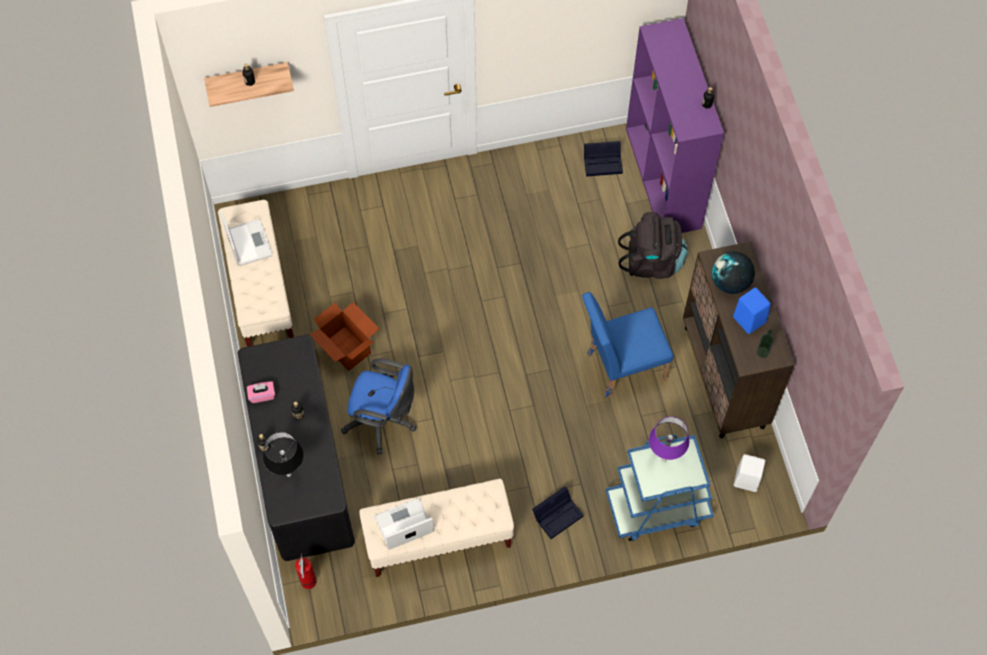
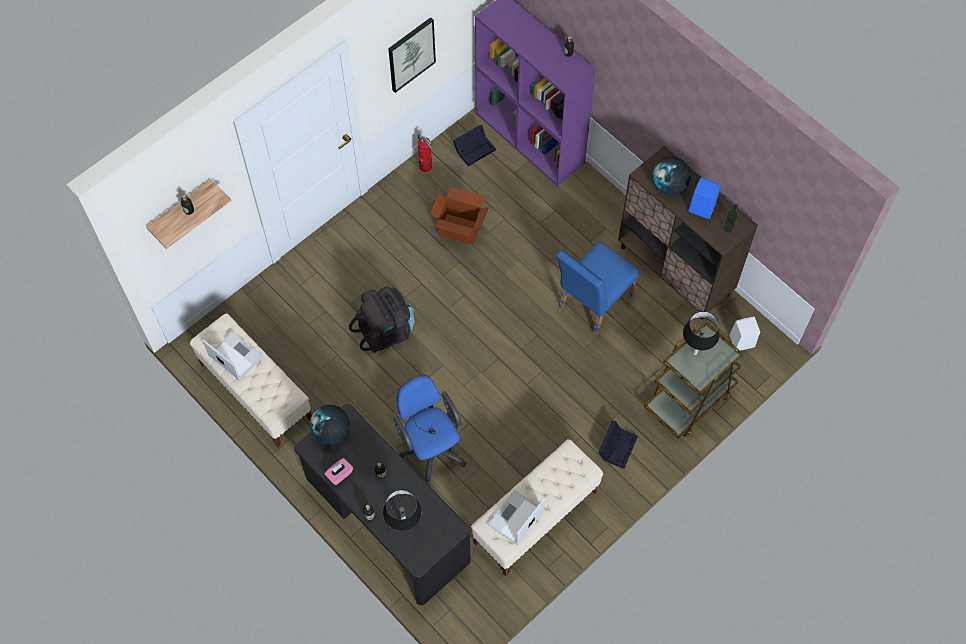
camera: 30 degrees left, 0 degrees up
fire extinguisher [295,553,316,589] -> fire extinguisher moved to [418,134,432,172]
cardboard box [309,302,379,371] -> cardboard box moved to [430,187,489,245]
blue office chair [341,358,417,454] -> blue office chair turned 105 degrees counterclockwise [394,374,467,485]
blue cart [606,435,714,541] -> brown cart [644,322,743,438]
black backpack [618,212,688,279] -> black backpack moved to [349,287,415,353]
purple table lamp [649,417,689,462] -> black table lamp [683,311,720,355]
none -> globe [310,405,350,445]
none -> picture [388,17,436,93]

